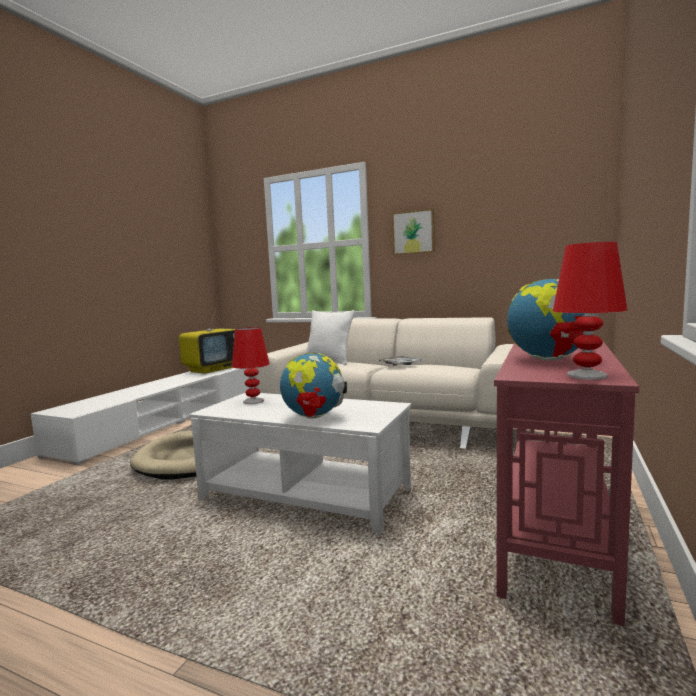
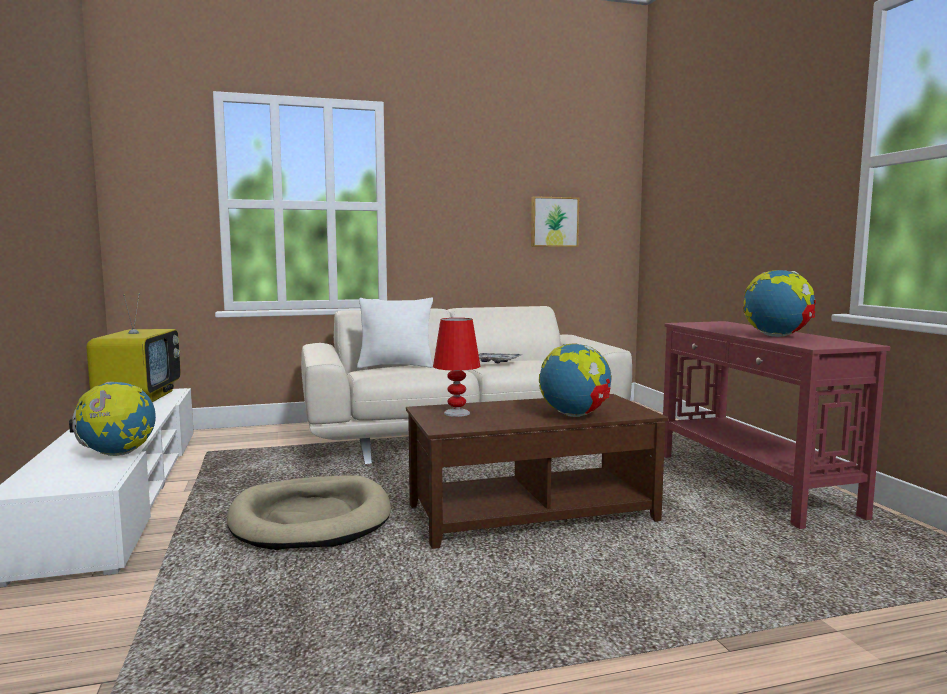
camera: 40 degrees left, 0 degrees up
white coffee table [189,393,411,534] -> brown coffee table [406,394,669,549]
picture [392,209,435,255] -> picture moved to [531,196,579,247]
red table lamp [553,242,627,380] -> none
none -> globe [69,382,156,456]

